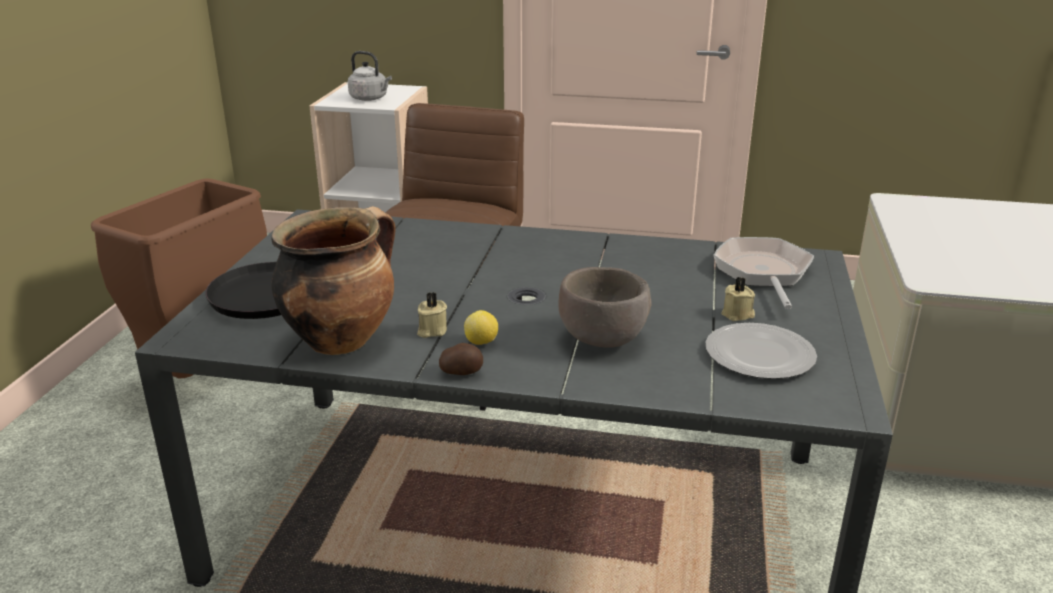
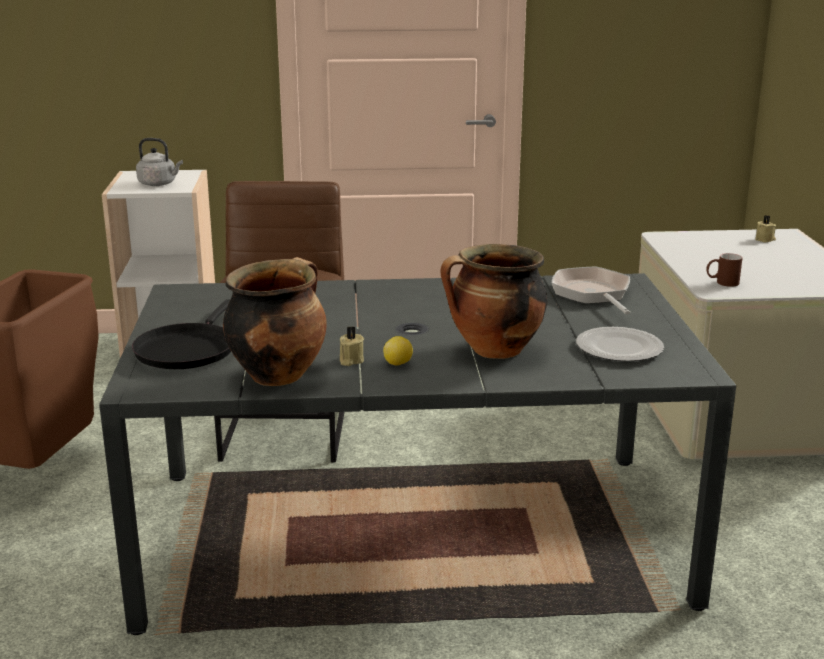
camera: 15 degrees left, 5 degrees down
potato [439,343,483,375] -> none
brown bowl [558,267,652,348] -> cooking pot [440,244,547,359]
beige candle [721,277,755,321] -> beige candle moved to [755,215,776,243]
none -> brown mug [706,253,743,287]

